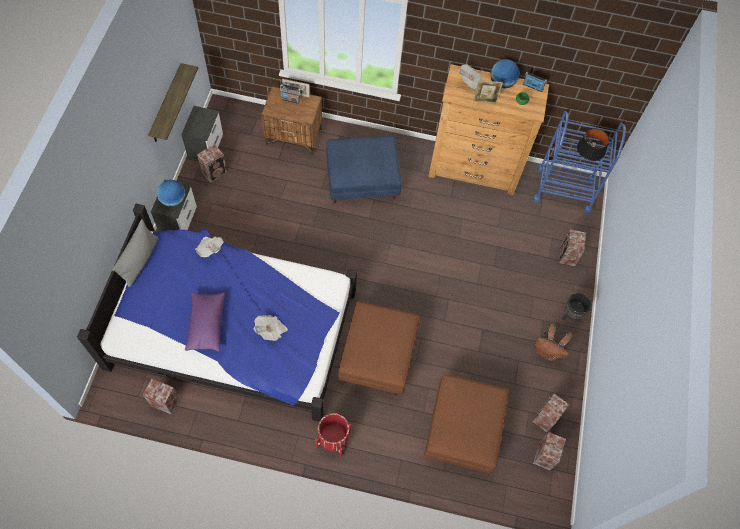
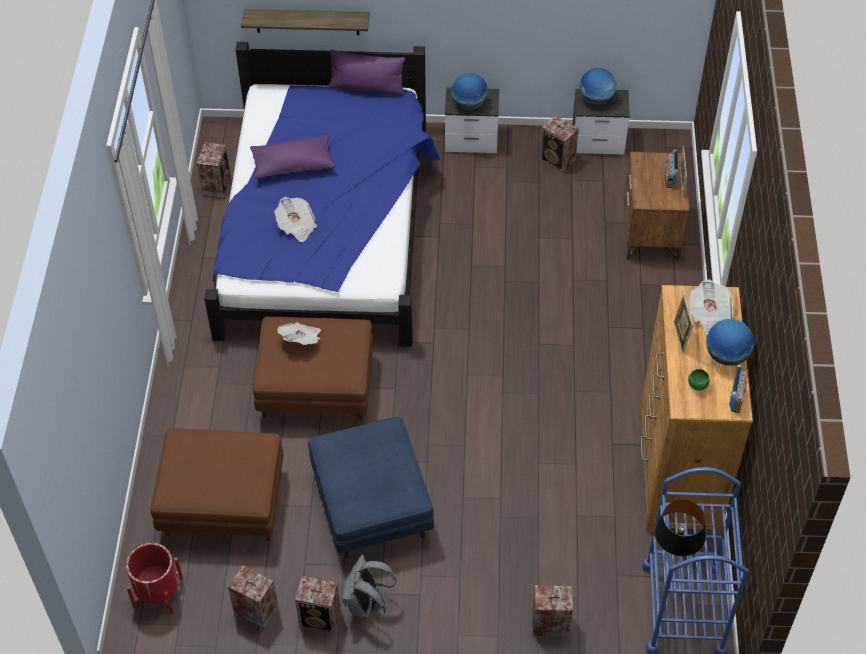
camera: 85 degrees right, 10 degrees down
grey pillow [112,219,158,287] -> purple pillow [329,49,405,96]
shelf [148,63,198,142] -> shelf moved to [241,9,369,35]
newspaper [195,237,224,257] -> newspaper moved to [277,322,321,345]
red planter [315,413,351,457] -> red planter moved to [126,543,183,614]
blue ottoman [326,136,402,203] -> blue ottoman moved to [308,417,434,558]
speaker [533,432,566,470] -> speaker moved to [295,576,341,633]
brown backpack [535,323,573,361] -> grey backpack [342,555,396,618]
black planter [562,293,592,322] -> none
none -> globe [579,68,616,105]

